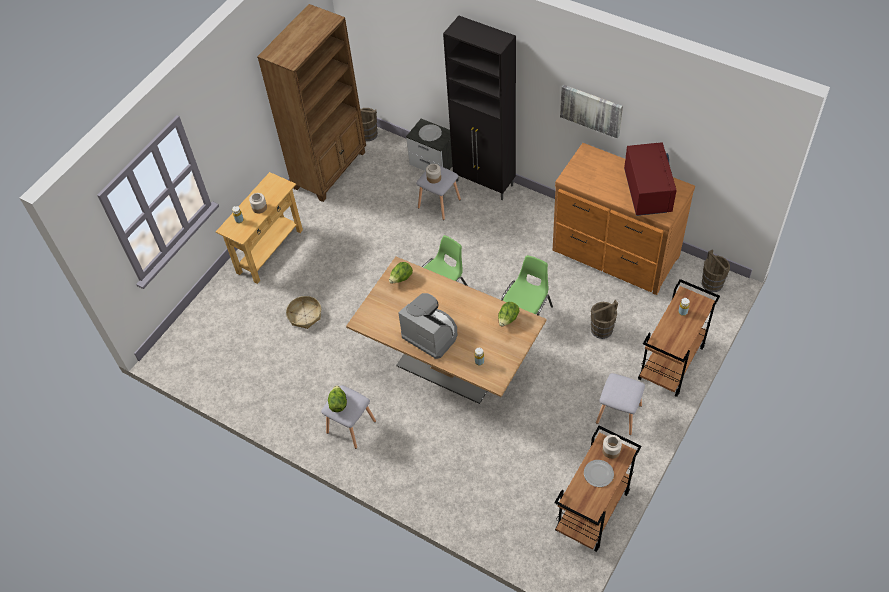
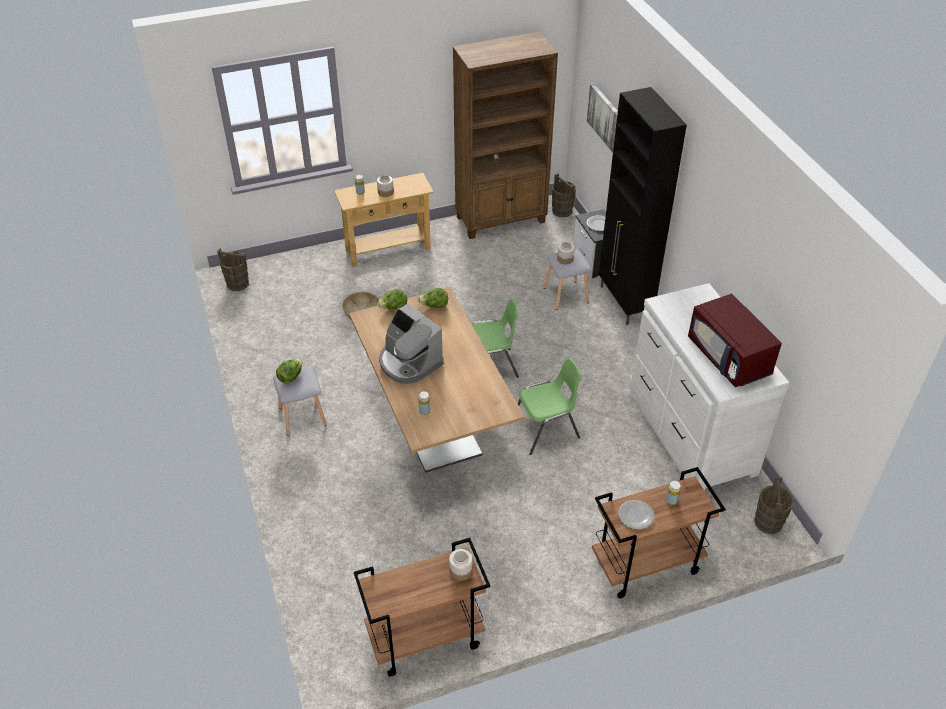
camera: 35 degrees right, 10 degrees down
coffee machine [398,293,457,359] -> coffee machine turned 150 degrees clockwise [379,304,444,385]
lettuce [498,302,520,327] -> lettuce moved to [377,289,407,310]
brown dresser [553,143,695,295] -> white dresser [630,283,790,490]
picture [560,85,623,139] -> picture moved to [587,84,618,152]
plate [584,460,614,487] -> plate moved to [618,500,655,529]
brown bucket [591,300,618,339] -> brown bucket moved to [217,248,249,291]
grey stool [596,373,645,435] -> none
red microwave [624,142,677,216] -> red microwave turned 120 degrees clockwise [688,294,782,387]

